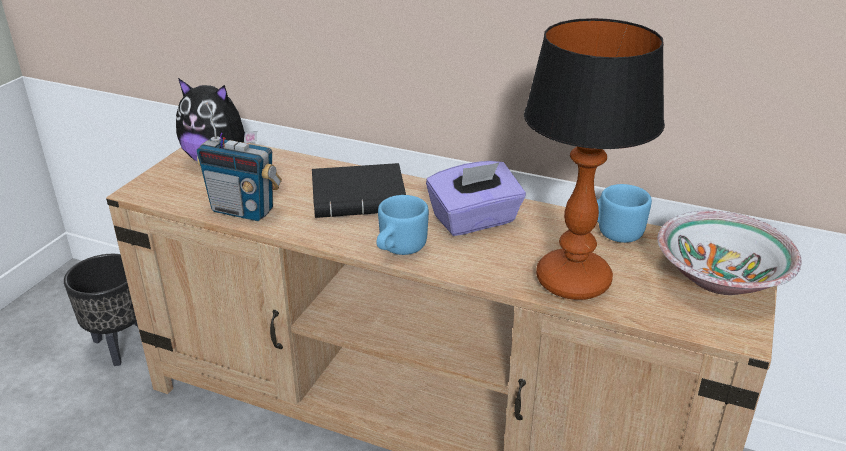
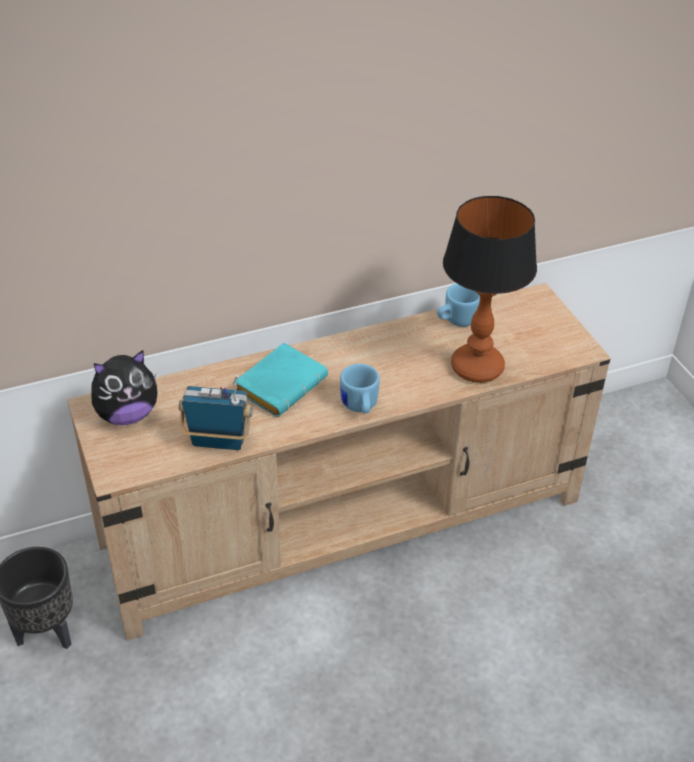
camera: 45 degrees left, 10 degrees up
radio [196,102,282,221] -> radio turned 150 degrees counterclockwise [179,375,253,450]
black book [312,163,406,218] -> turquoise book [235,343,328,417]
purple tissue box [426,161,526,236] -> none
bowl [657,211,801,295] -> none

